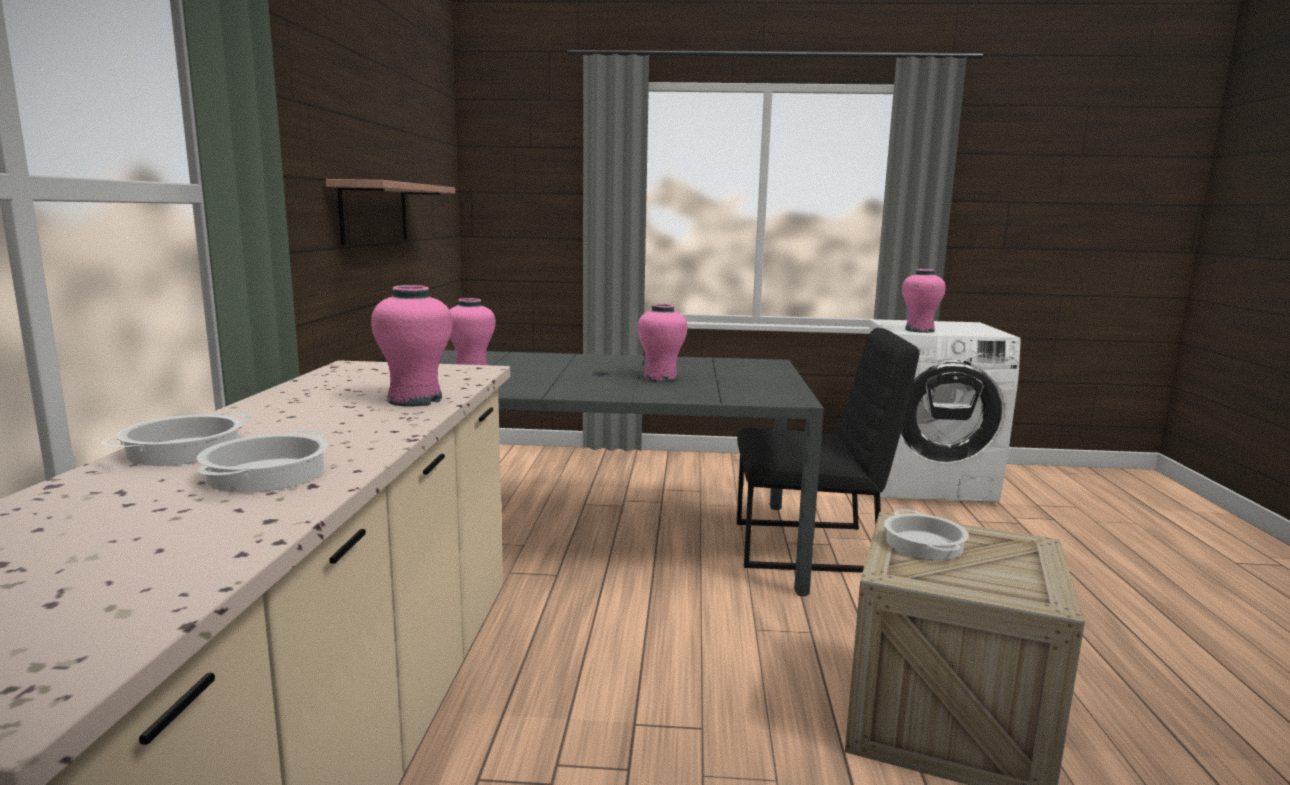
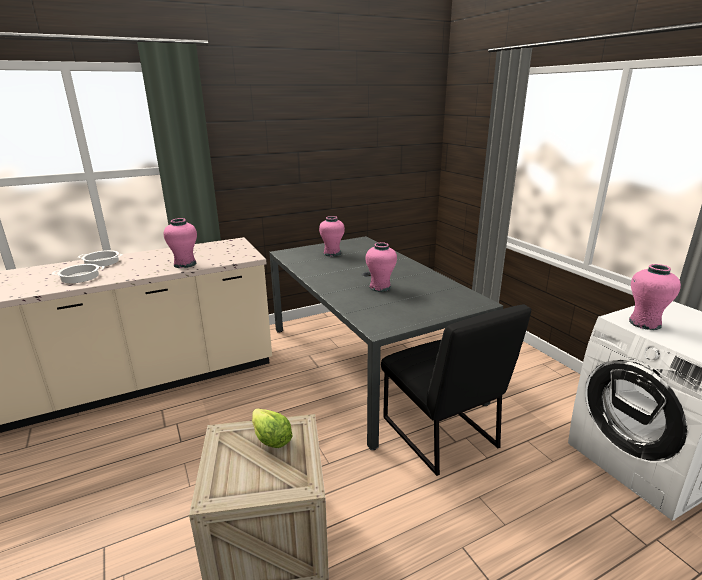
camera: 60 degrees right, 10 degrees up
shelf [326,179,455,246] -> none
cooking pot [884,509,969,560] -> lettuce [252,408,293,448]

